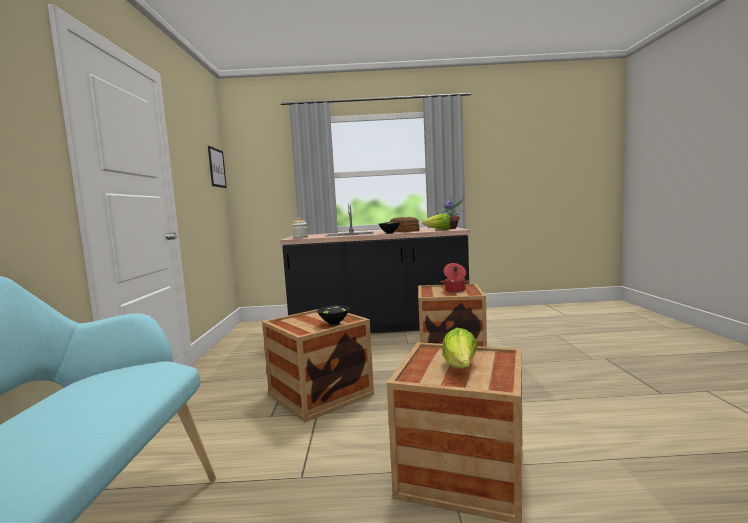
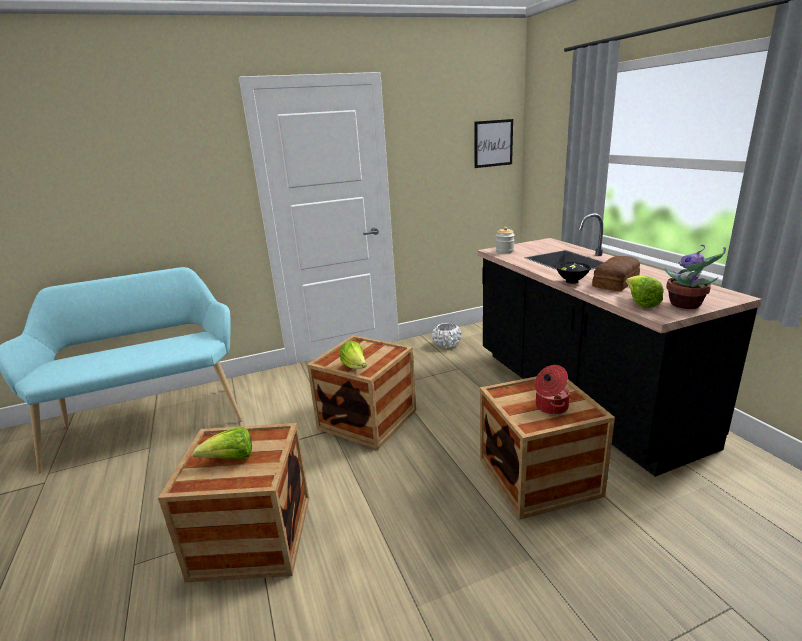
camera: 70 degrees right, 15 degrees up
black bowl [317,305,350,326] -> lettuce [340,341,367,369]
none -> white planter [432,323,461,348]

